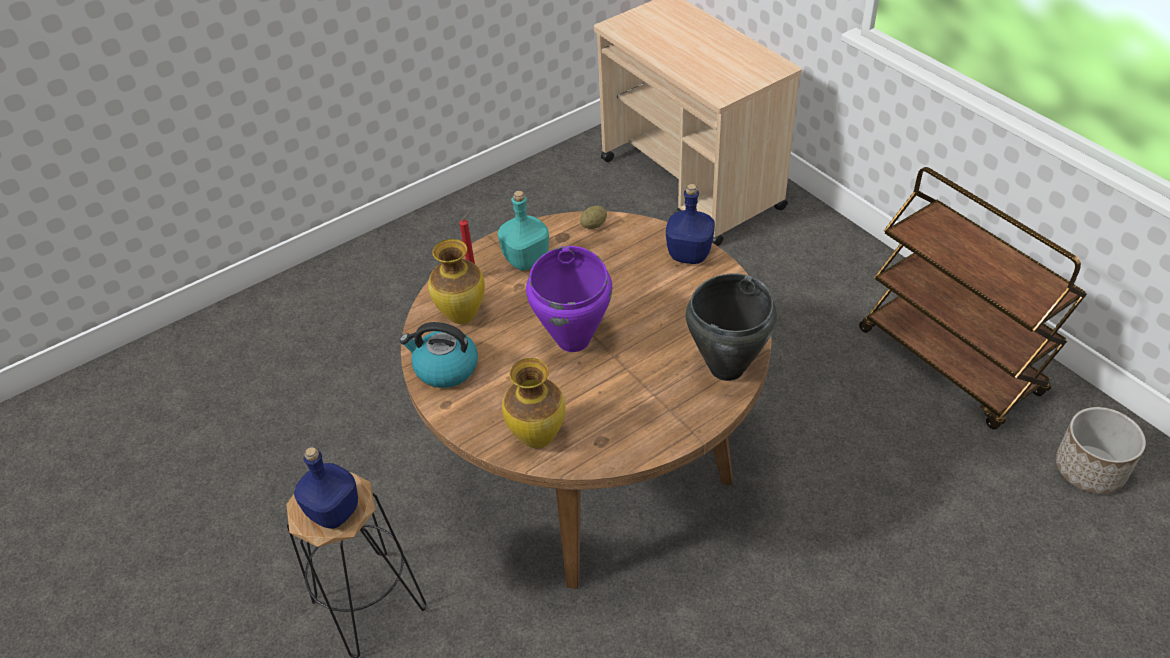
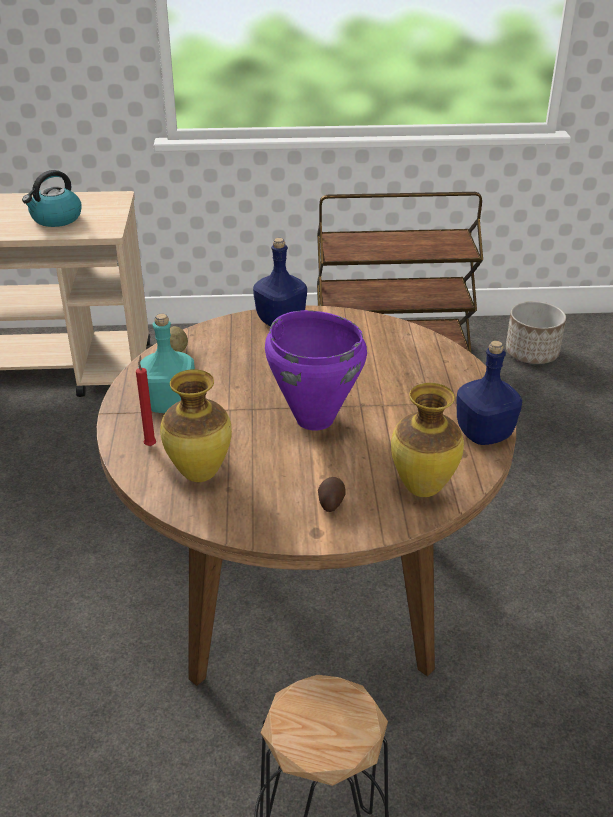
camera: 60 degrees left, 10 degrees down
blue bottle [294,447,358,529] -> blue bottle moved to [456,341,522,445]
kettle [400,322,478,388] -> kettle moved to [22,170,82,227]
black cooking pot [686,273,777,381] -> none
none -> potato [318,477,345,512]

